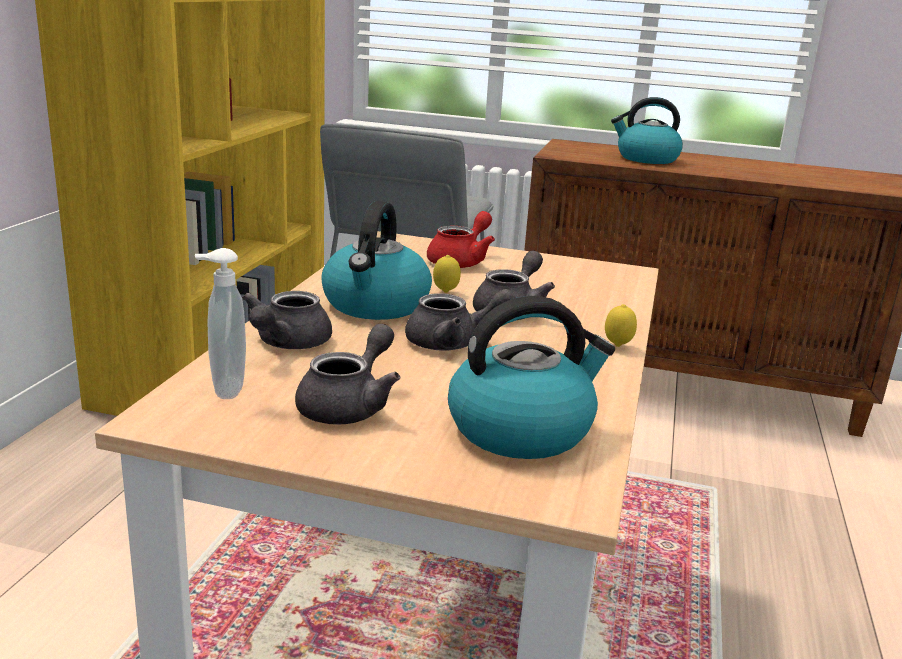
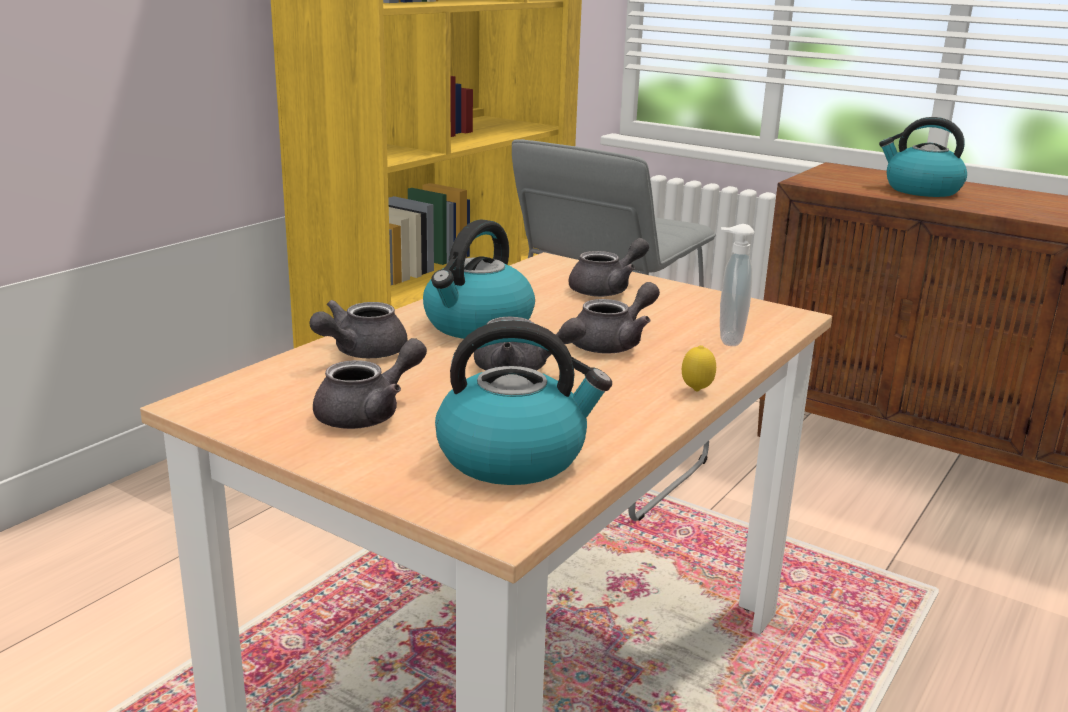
camera: 20 degrees right, 0 degrees up
soap dispenser [195,248,246,399] -> soap dispenser moved to [720,224,754,346]
red teapot [427,211,495,268] -> grey teapot [569,238,649,297]
lemon [433,255,461,293] -> none

